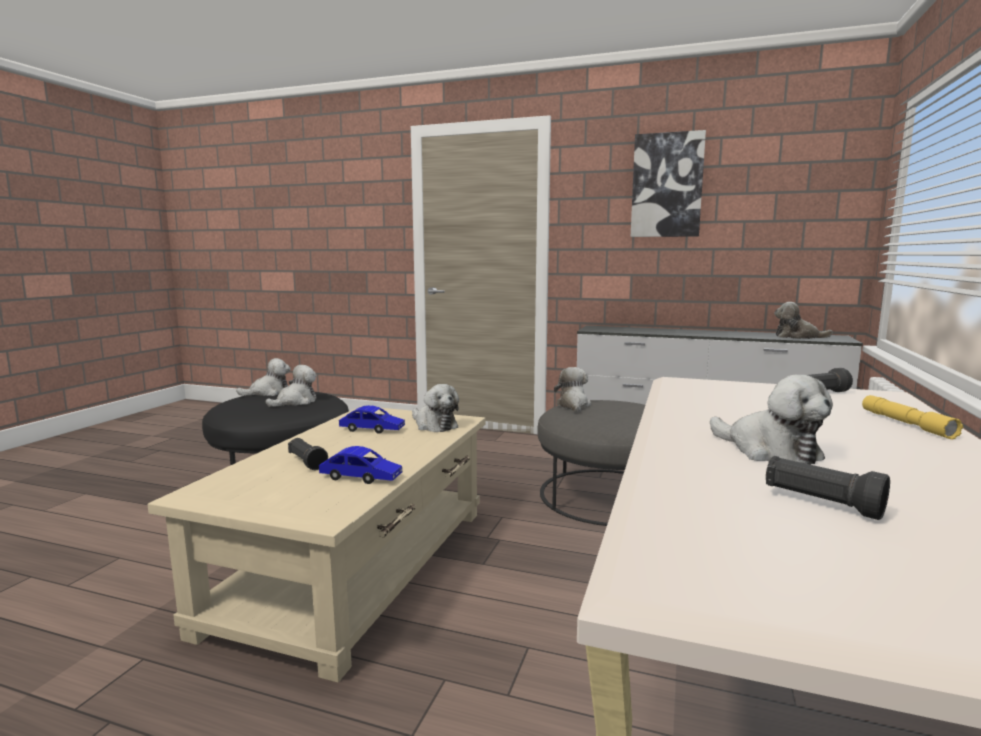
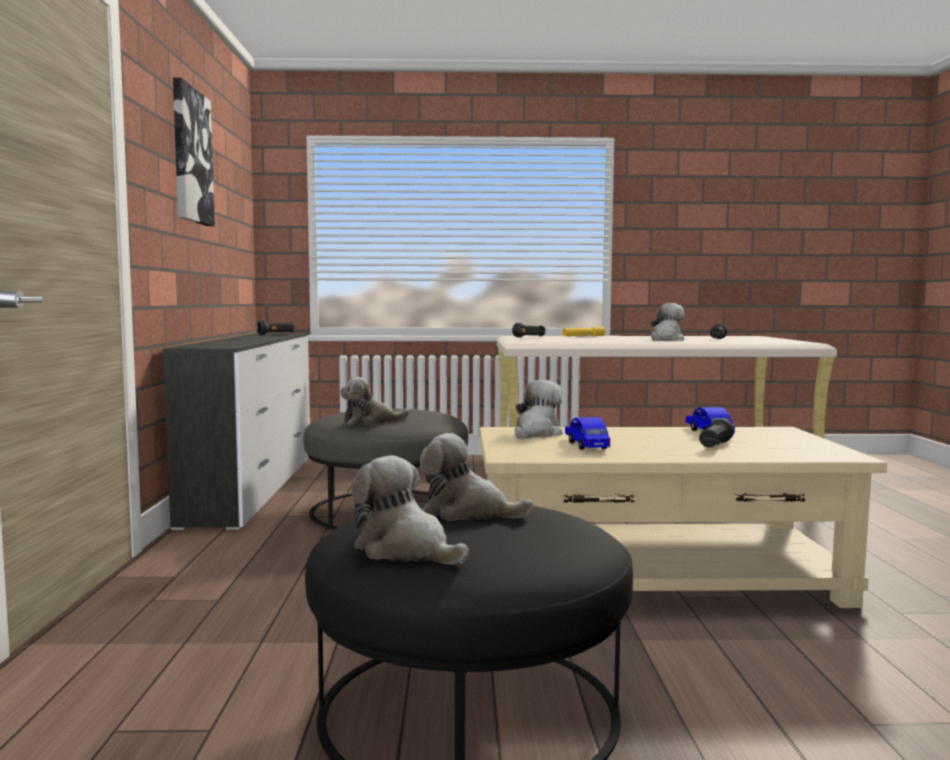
camera: 110 degrees left, 5 degrees down
plush toy [774,302,833,339] -> black flashlight [257,320,294,335]

